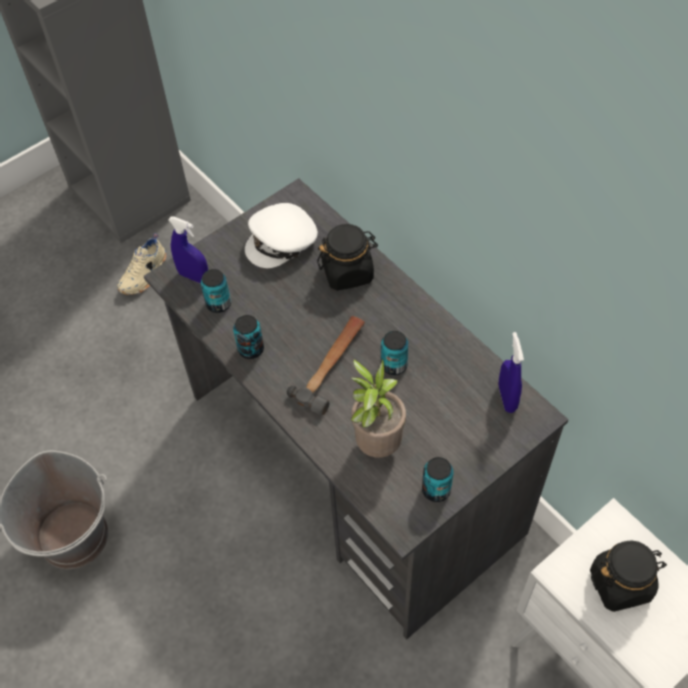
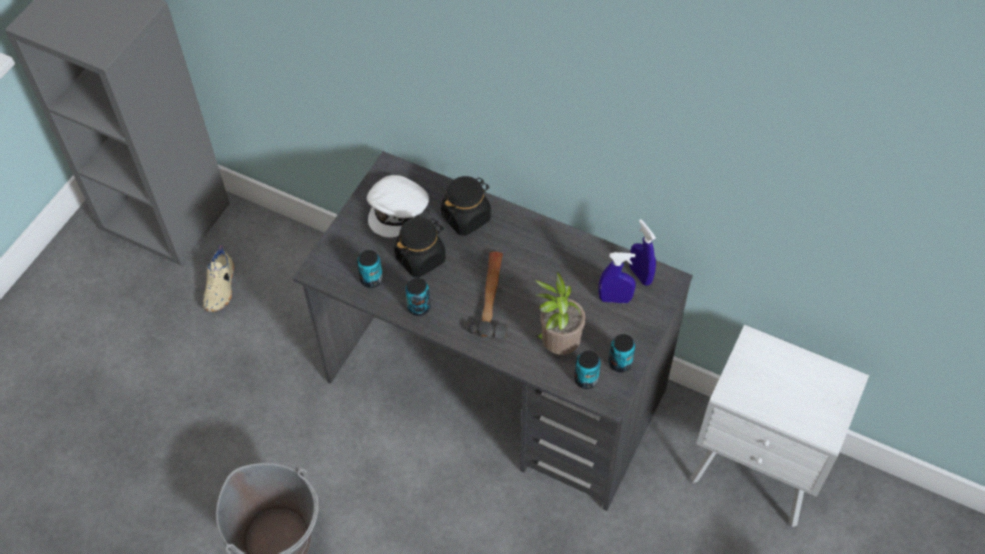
camera: 25 degrees left, 0 degrees up
blue spray bottle [168,216,208,284] -> blue spray bottle moved to [598,252,636,303]
can [381,331,409,375] -> can moved to [574,350,601,389]
black jar [590,540,667,612] -> black jar moved to [394,217,446,277]

